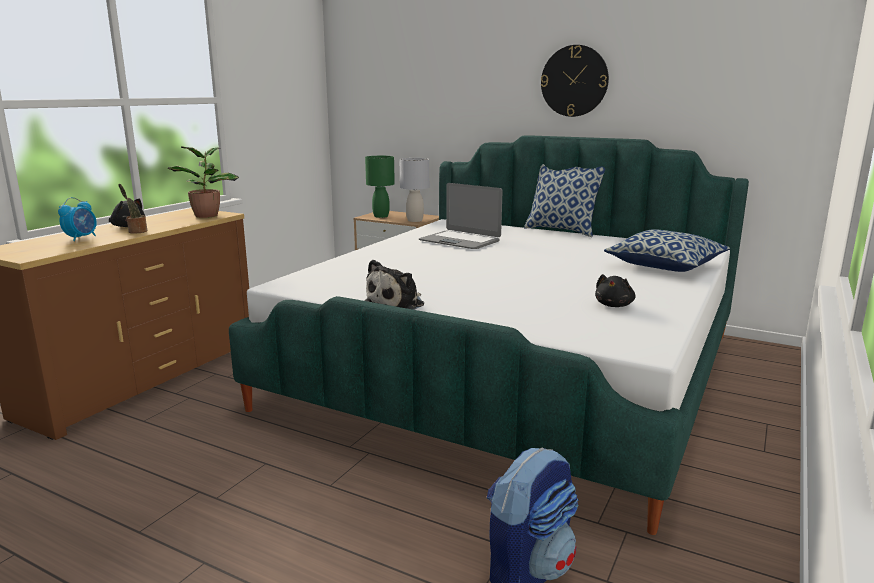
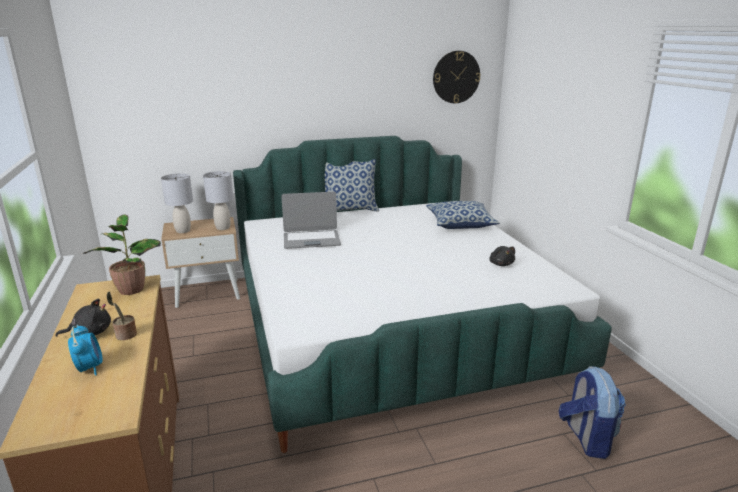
camera: 45 degrees left, 5 degrees up
plush toy [364,260,424,310] -> none
green table lamp [365,156,395,218] -> grey table lamp [161,173,193,233]
wall clock [541,45,609,117] -> wall clock moved to [433,51,481,103]

